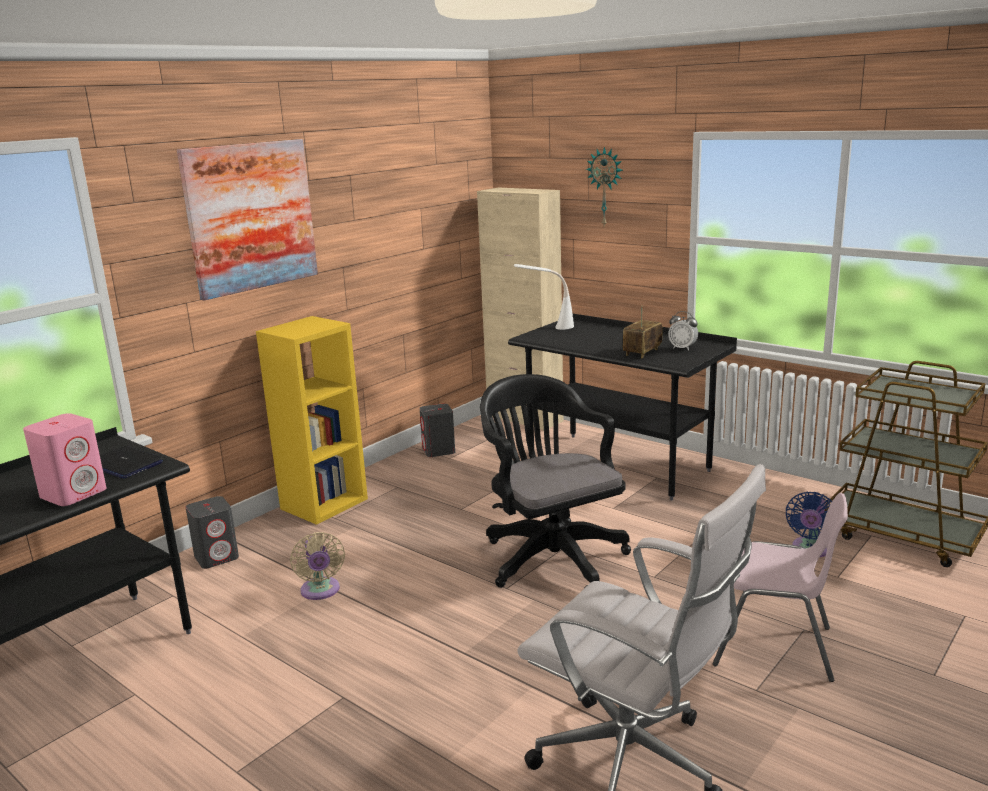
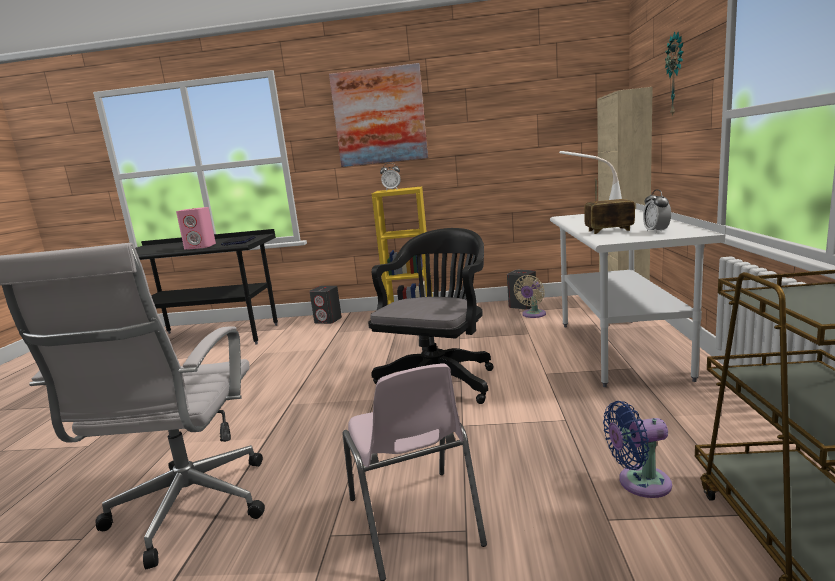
camera: 55 degrees right, 5 degrees down
beige fan [290,532,345,600] -> beige fan moved to [514,275,546,318]
black desk [508,314,737,500] -> white desk [550,203,726,387]
none -> alarm clock [380,163,401,191]

